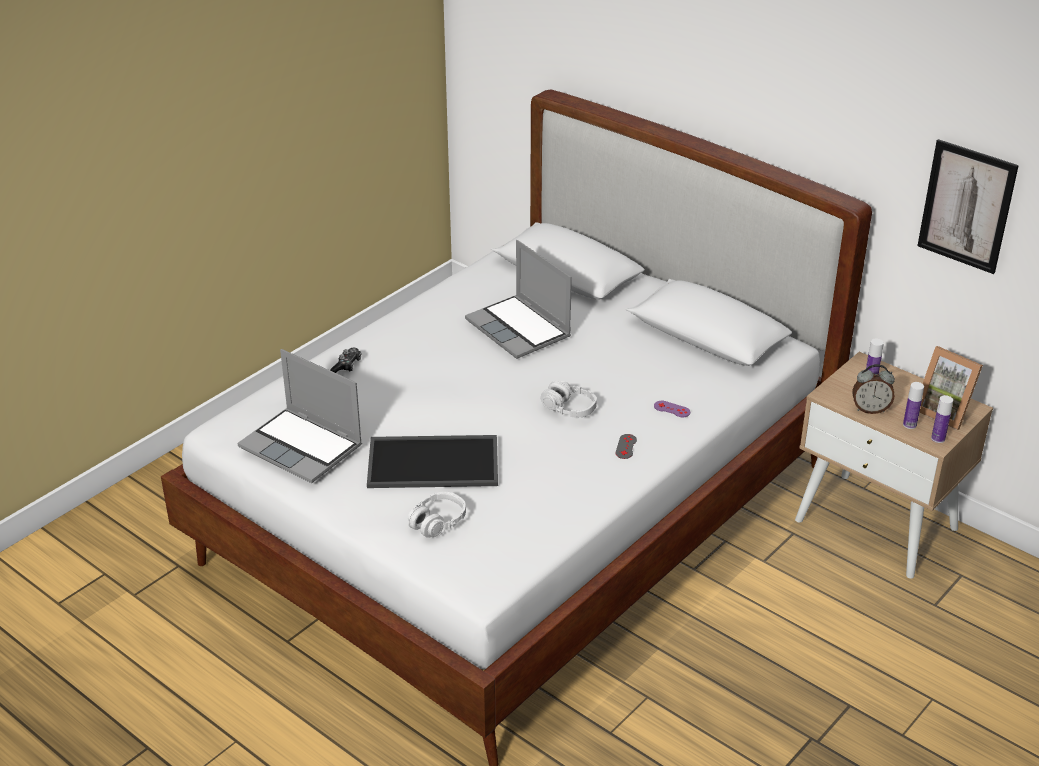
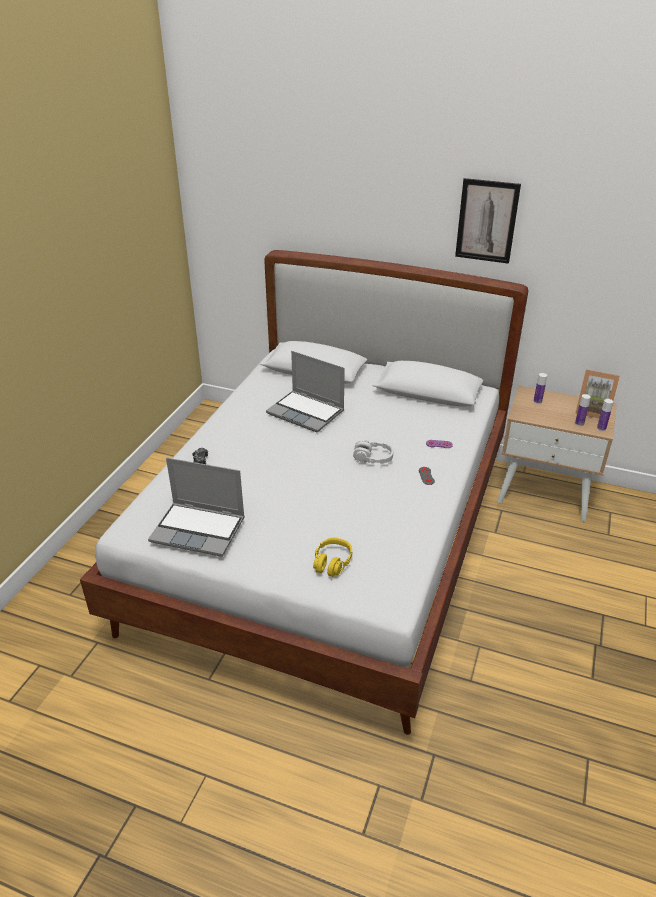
camera: 20 degrees left, 0 degrees up
tray [367,435,498,488] -> none
grey headphones [408,491,466,538] -> yellow headphones [313,538,352,577]
alarm clock [852,364,895,414] -> none
picture [918,139,1019,274] -> picture moved to [455,178,521,264]

